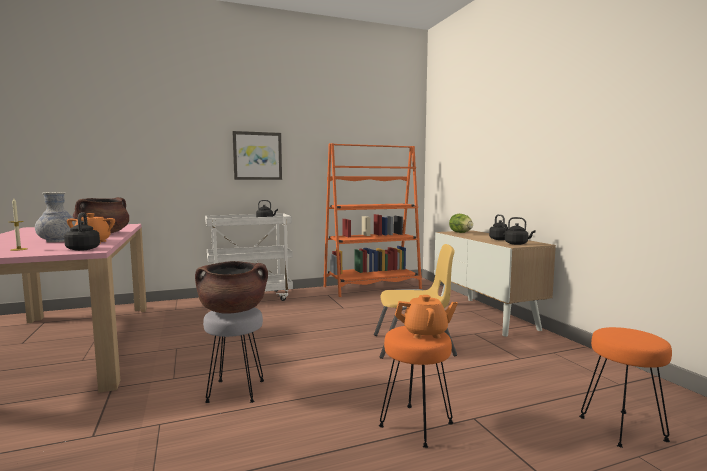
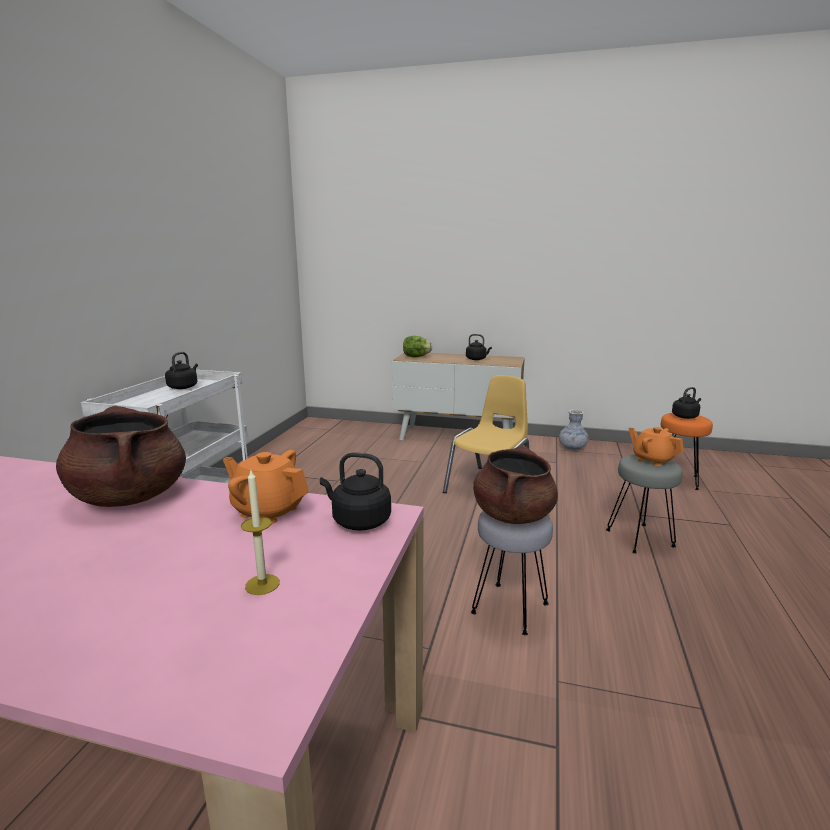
camera: 55 degrees left, 10 degrees up
vase [35,192,76,242] -> vase moved to [559,409,589,451]
picture [232,131,282,180] -> none
orange bookcase [324,143,422,297] -> none
orange stool [379,326,453,448] -> grey stool [606,454,683,553]
orange teapot [395,295,458,339] -> orange teapot turned 75 degrees counterclockwise [629,427,684,466]
black kettle [505,217,536,245] -> black kettle moved to [672,387,701,419]

